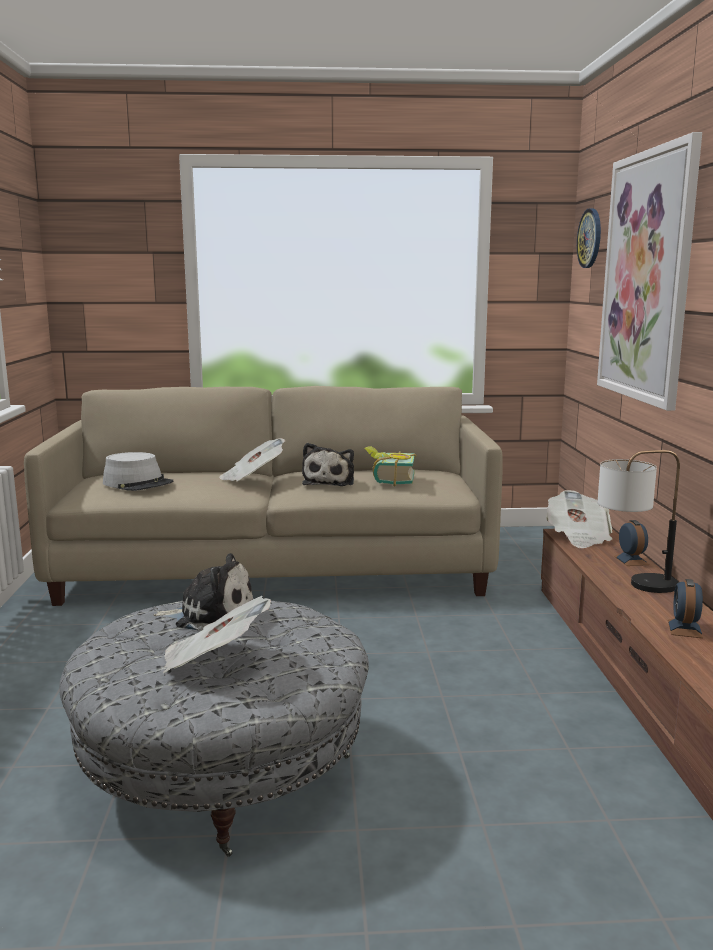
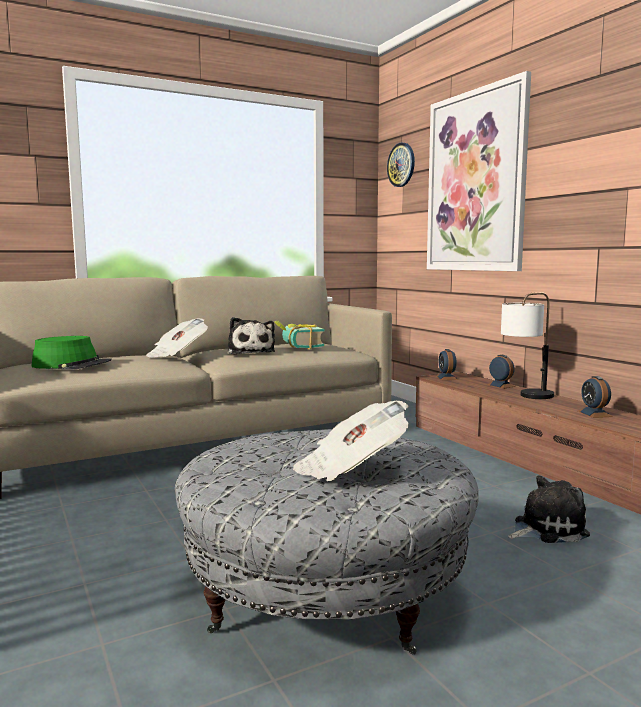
camera: 25 degrees left, 5 degrees down
grey hat [103,452,173,491] -> green hat [32,336,112,370]
plush toy [154,553,253,631] -> plush toy moved to [508,475,590,543]
newspaper [546,490,612,548] -> alarm clock [436,349,458,380]

